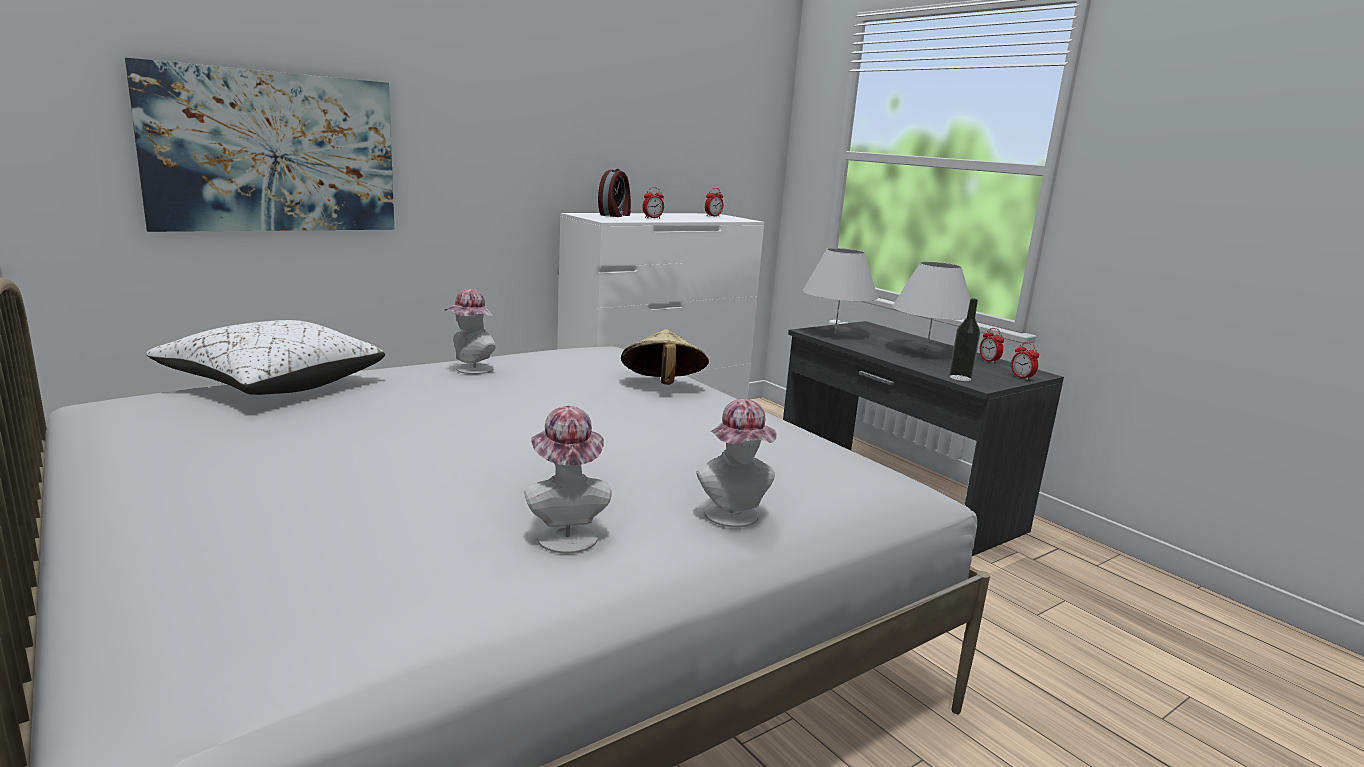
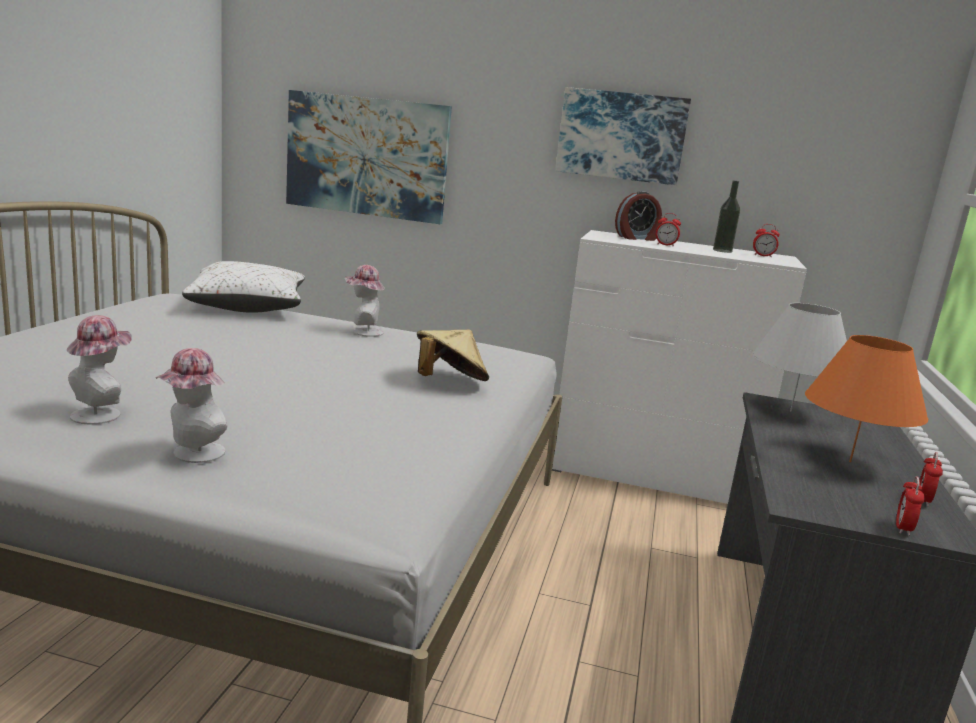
camera: 50 degrees right, 0 degrees up
white table lamp [892,261,970,353] -> orange table lamp [805,335,928,462]
bottle [949,298,980,381] -> bottle moved to [713,181,740,253]
none -> picture [555,87,691,185]

